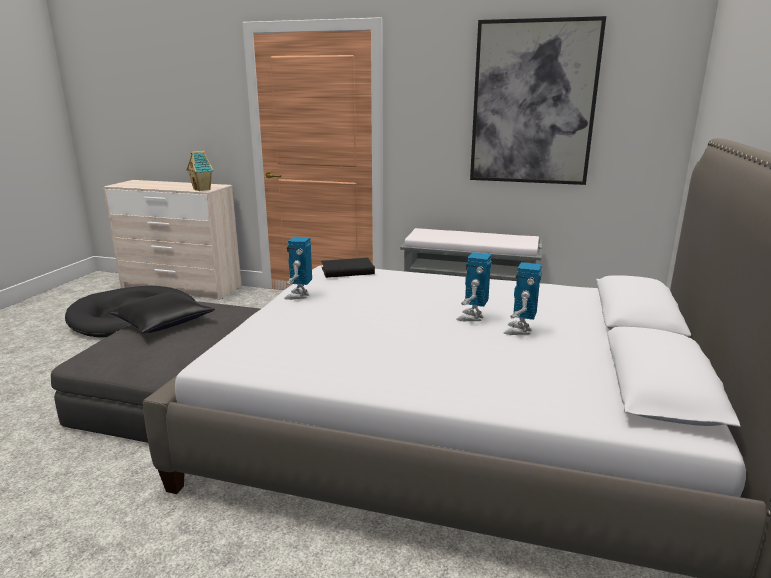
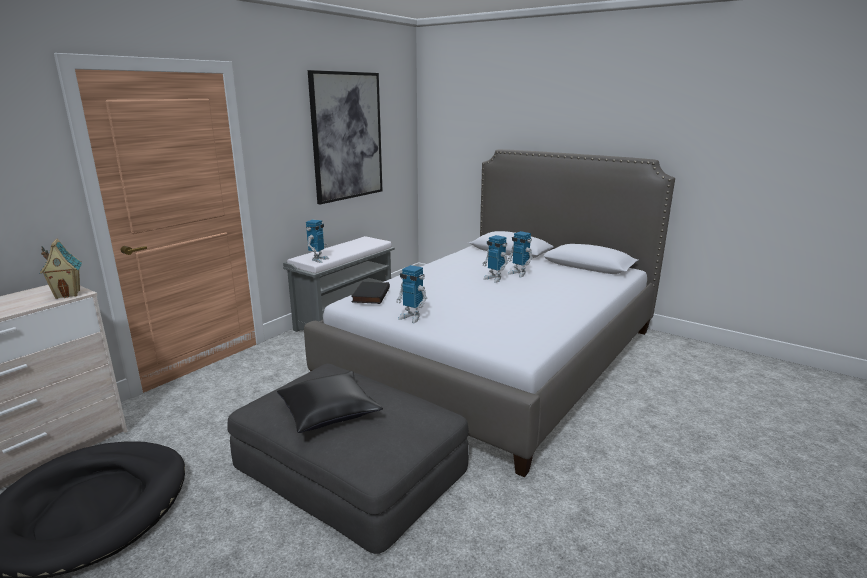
camera: 70 degrees left, 0 degrees up
none -> toy robot [306,220,329,263]

